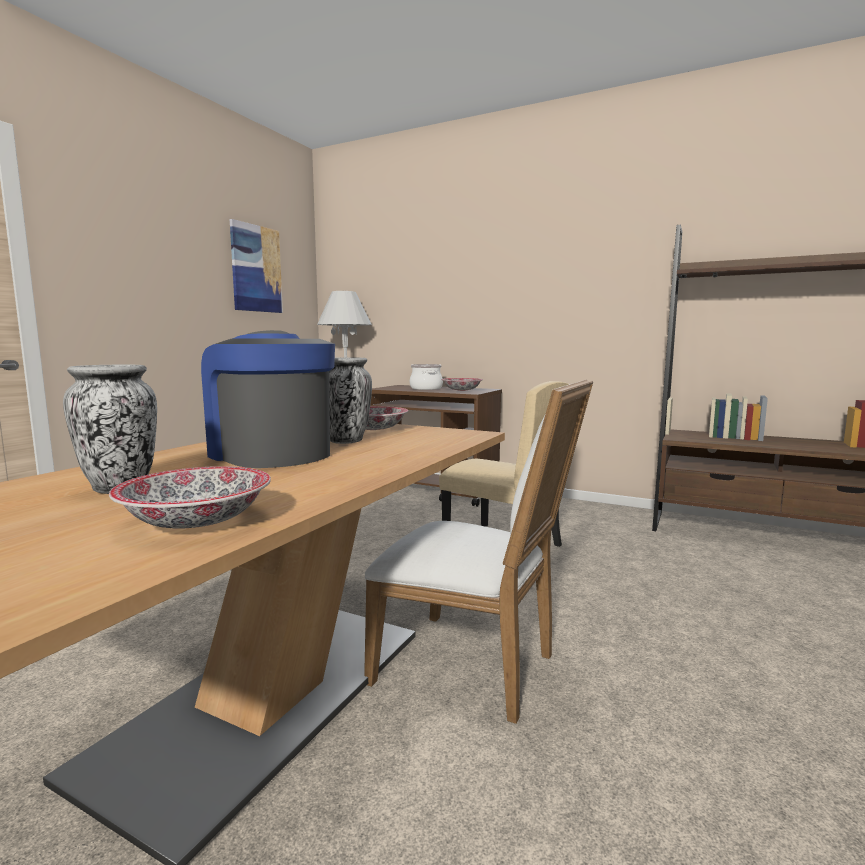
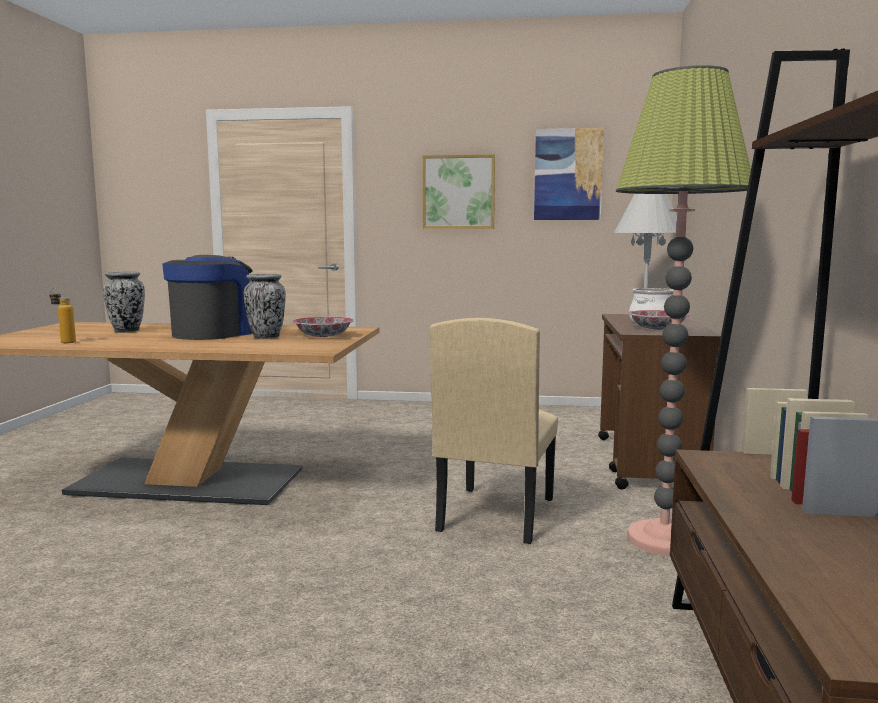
camera: 70 degrees right, 0 degrees up
bowl [109,466,271,529] -> bottle [49,288,76,343]
white chair [364,379,593,724] -> none
none -> picture [422,154,495,229]
none -> floor lamp [616,65,751,556]

